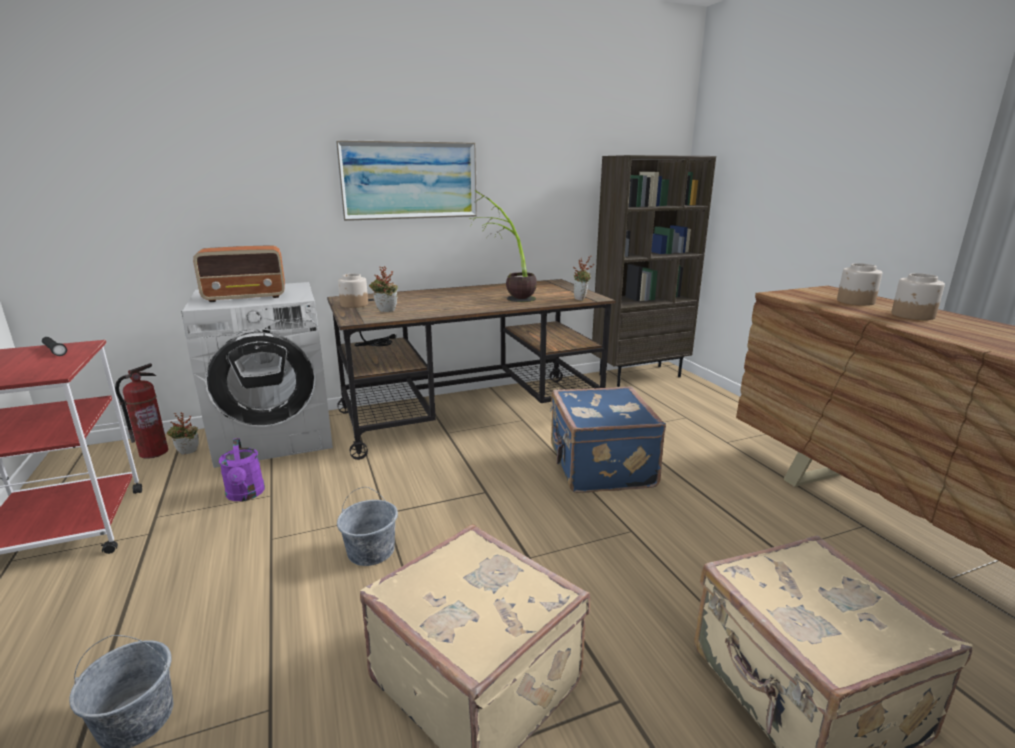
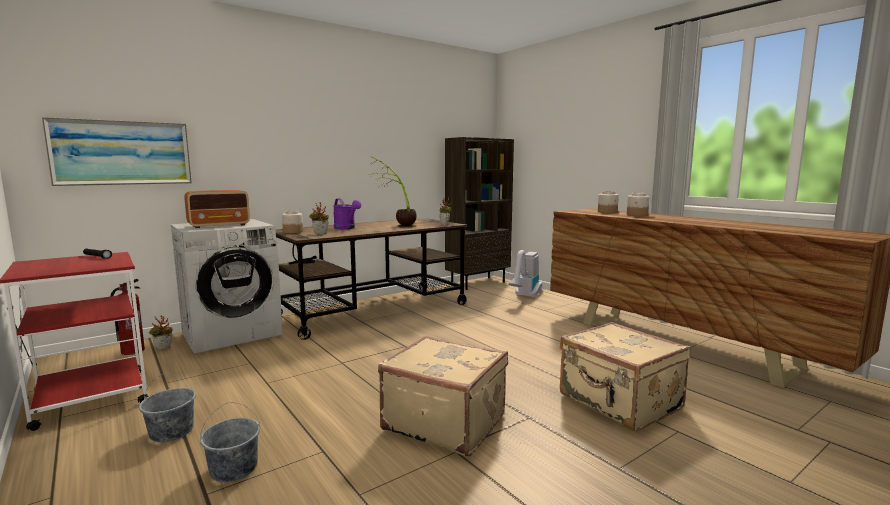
camera: 15 degrees left, 10 degrees down
purple watering can [219,438,265,501] -> purple watering can moved to [333,199,361,229]
picture [335,140,477,221] -> picture moved to [42,117,192,186]
grey bucket [337,487,398,566] -> grey bucket moved to [139,373,196,442]
blue suitcase [550,387,666,493] -> none
none -> vacuum cleaner [508,250,542,298]

